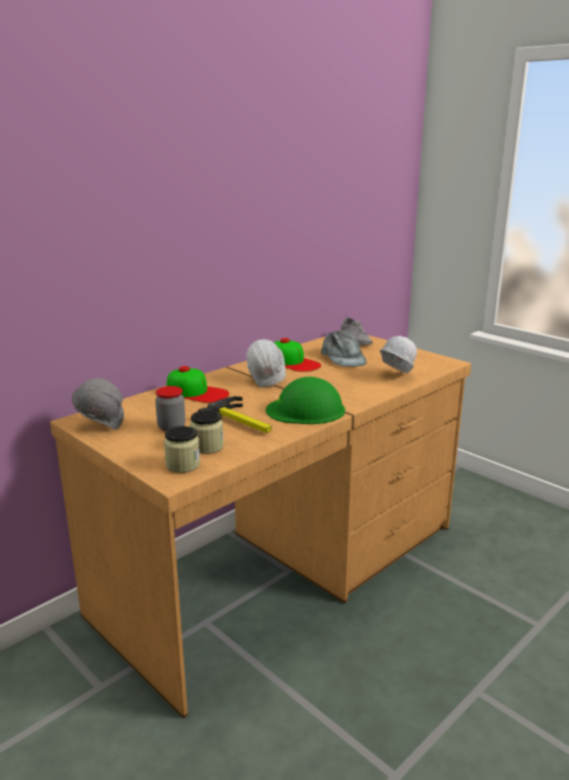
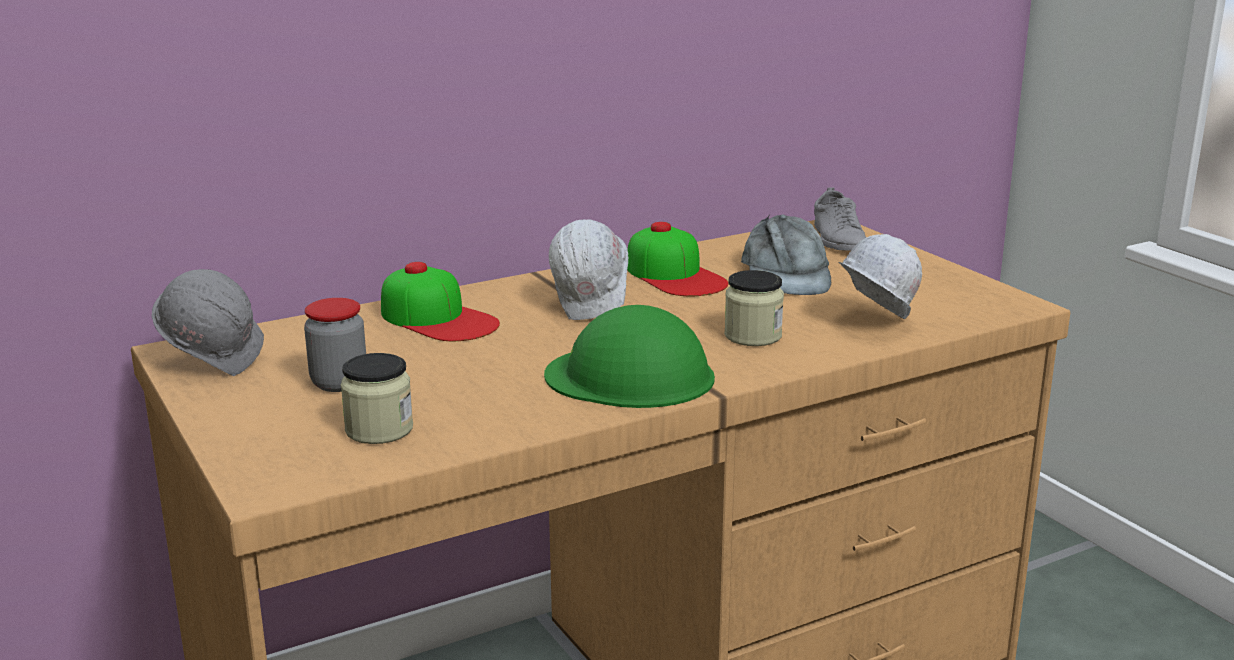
camera: 15 degrees right, 0 degrees up
jar [164,426,200,473] -> jar moved to [724,270,784,346]
hammer [198,396,272,433] -> none

